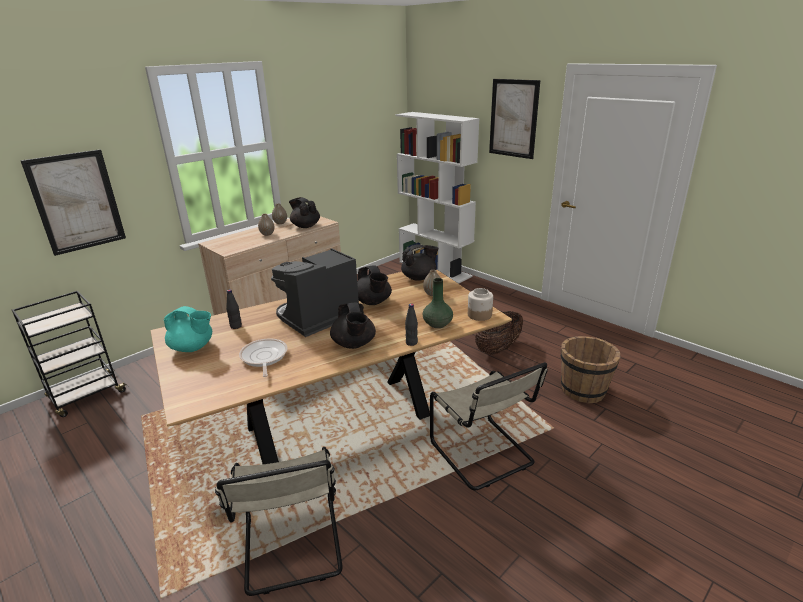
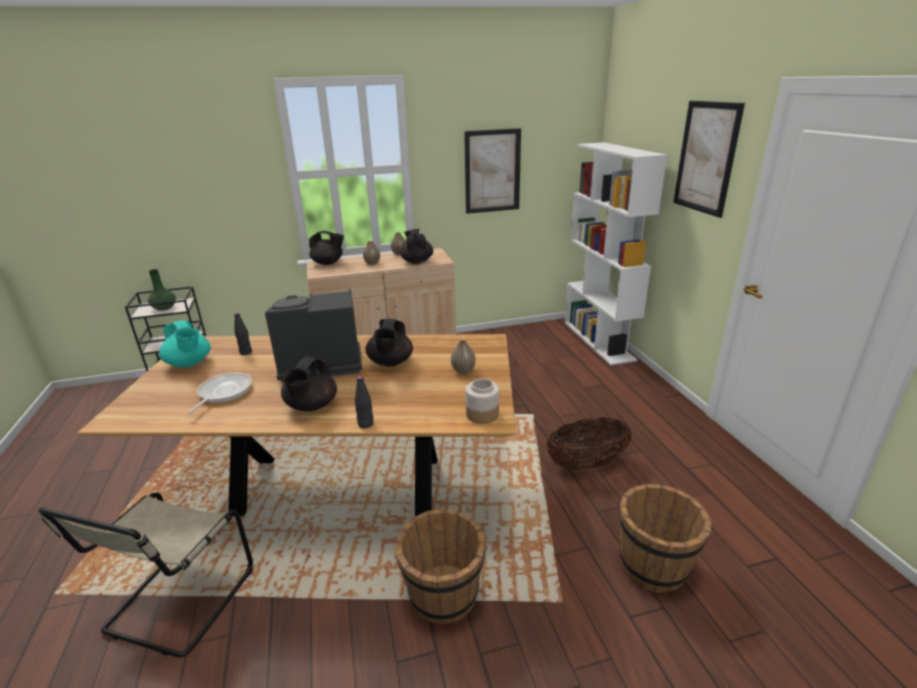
camera: 30 degrees right, 0 degrees up
picture [20,149,126,256] -> picture moved to [464,128,521,214]
black teapot [401,245,439,281] -> black teapot moved to [309,231,344,265]
green vase [423,278,453,328] -> green vase moved to [148,269,176,311]
beige chair [430,362,548,490] -> brown bucket [395,509,486,624]

